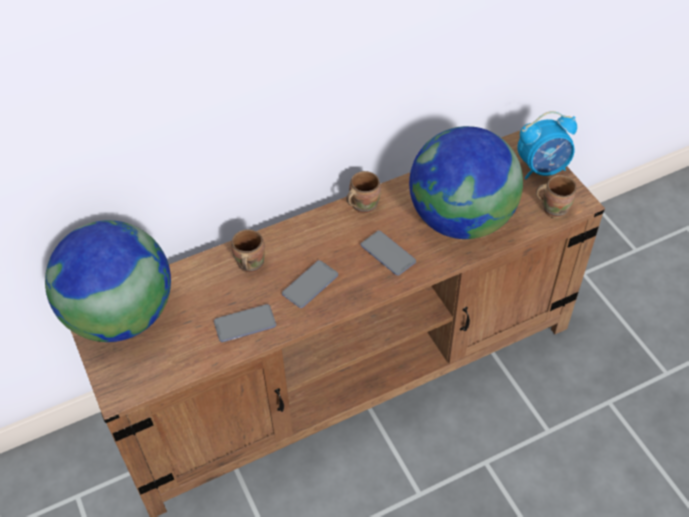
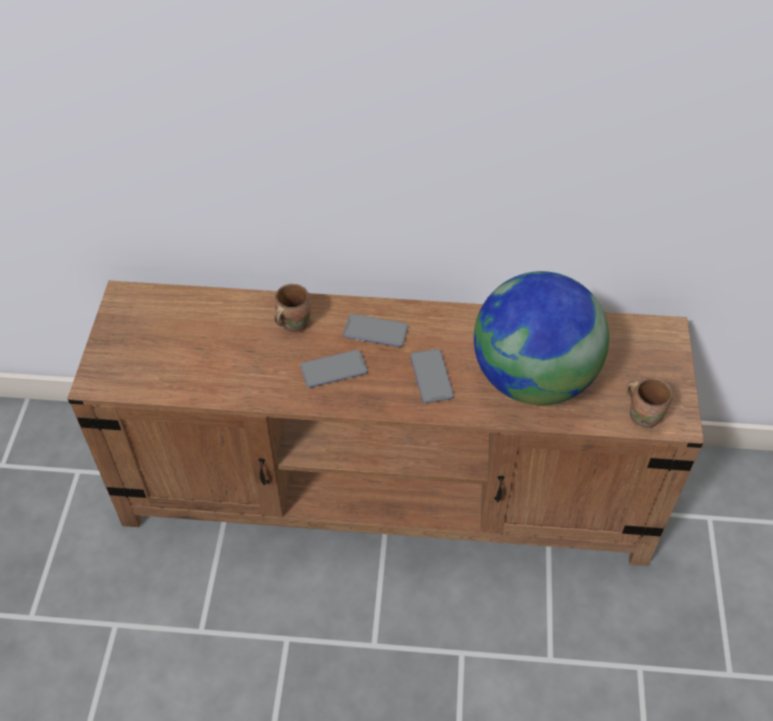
camera: 30 degrees right, 0 degrees up
globe [45,220,171,342] -> none
phone [214,304,276,342] -> phone moved to [343,314,408,347]
brown mug [346,171,381,214] -> none
alarm clock [517,111,577,180] -> none

